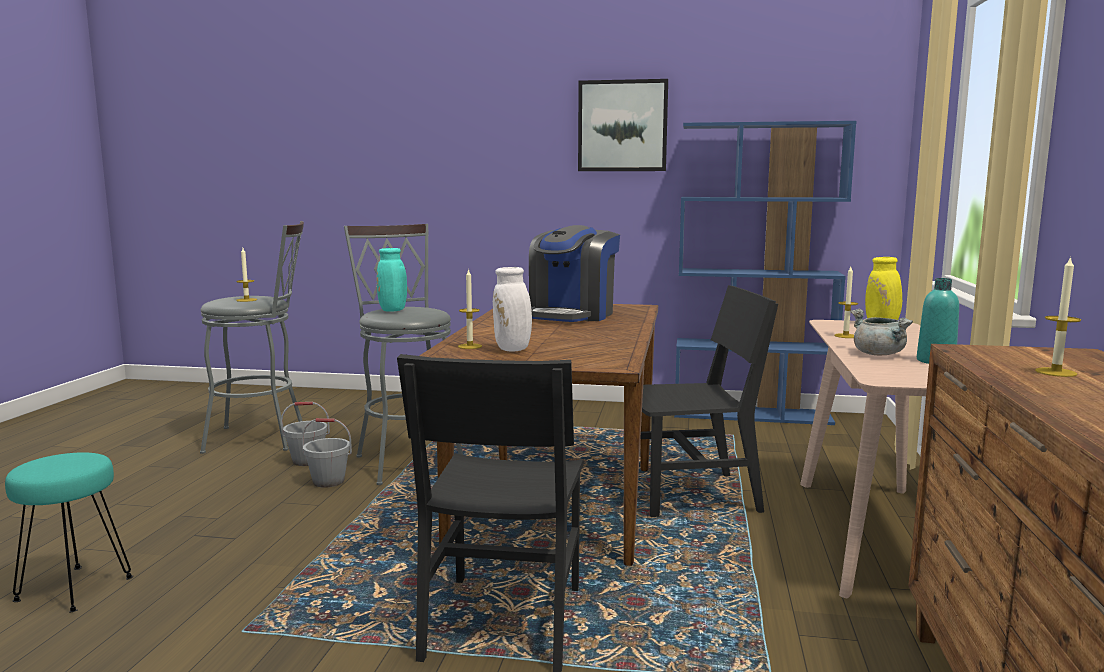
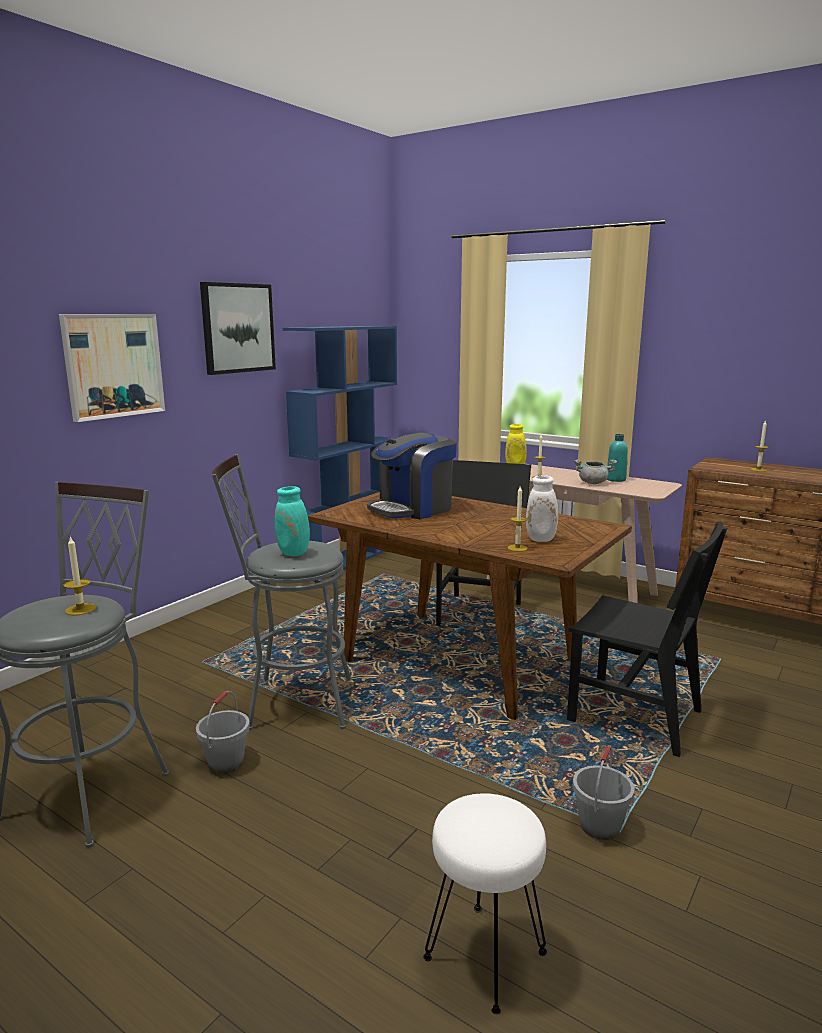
camera: 65 degrees left, 5 degrees up
turquoise stool [5,452,133,612] -> white stool [423,793,547,1014]
grey bucket [302,418,352,488] -> grey bucket moved to [573,745,635,840]
coffee machine [529,225,620,322] -> coffee machine turned 90 degrees clockwise [367,433,457,519]
none -> picture [59,314,165,422]

